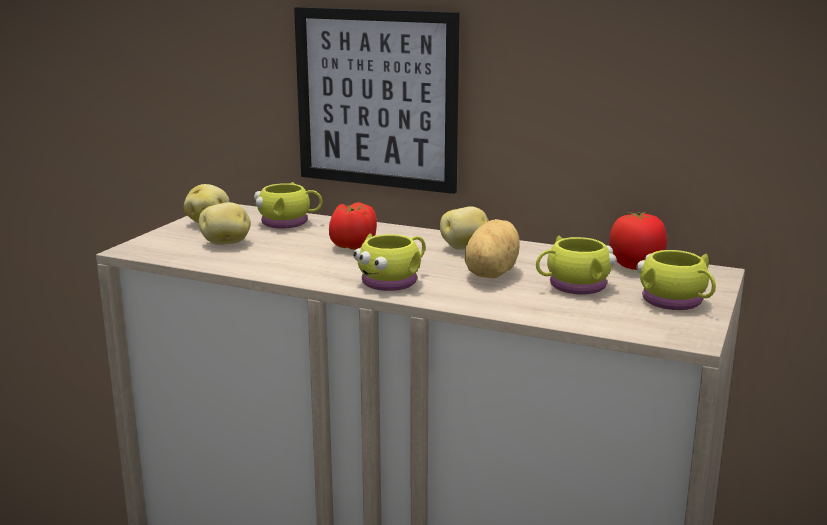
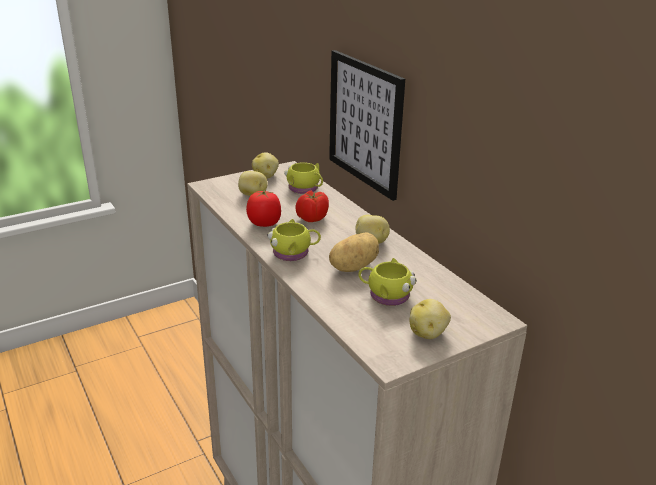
camera: 35 degrees right, 10 degrees up
tomato [609,212,667,270] -> tomato moved to [246,190,281,227]
yellow mug [636,250,716,310] -> potato [410,299,451,339]

